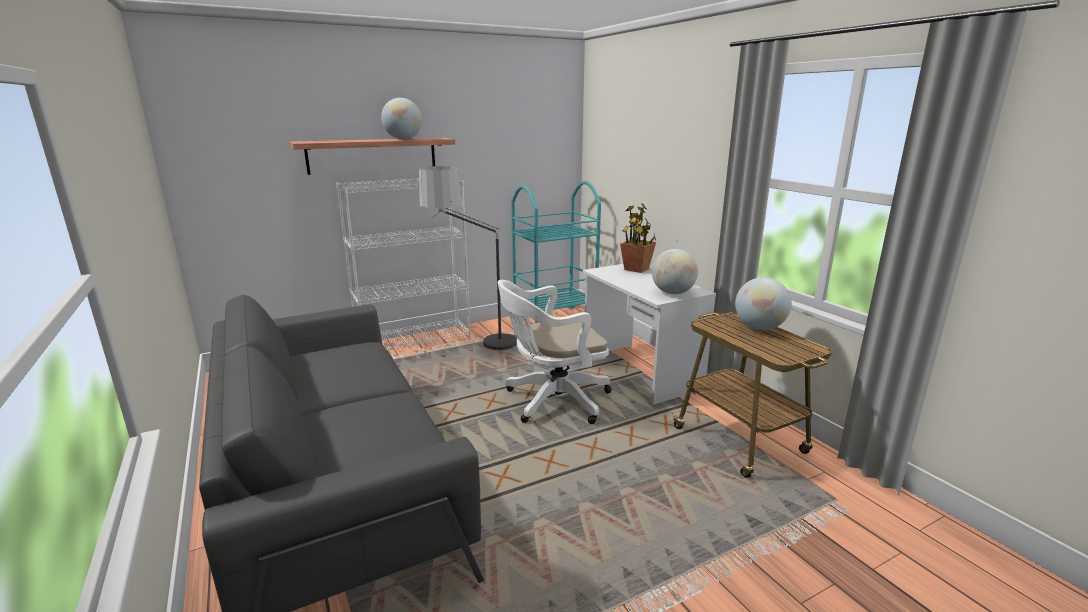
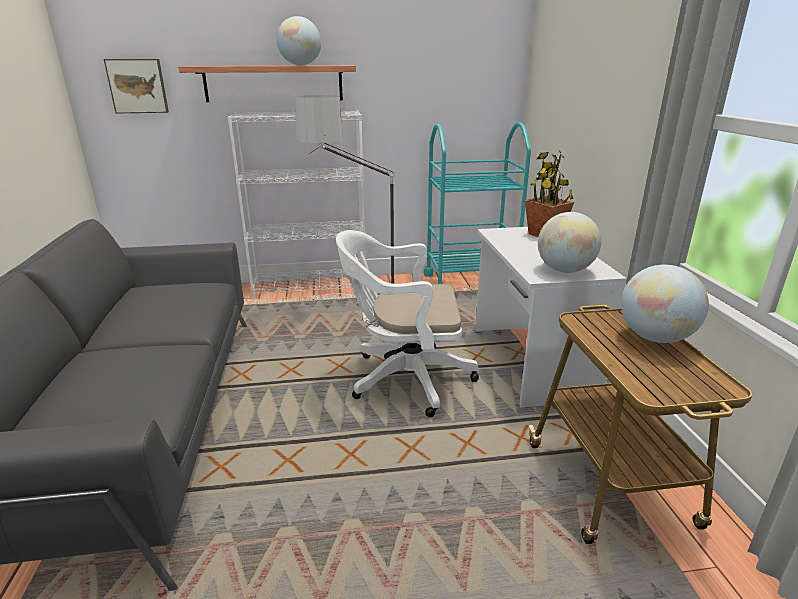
camera: 20 degrees right, 5 degrees up
none -> picture [104,59,169,113]

